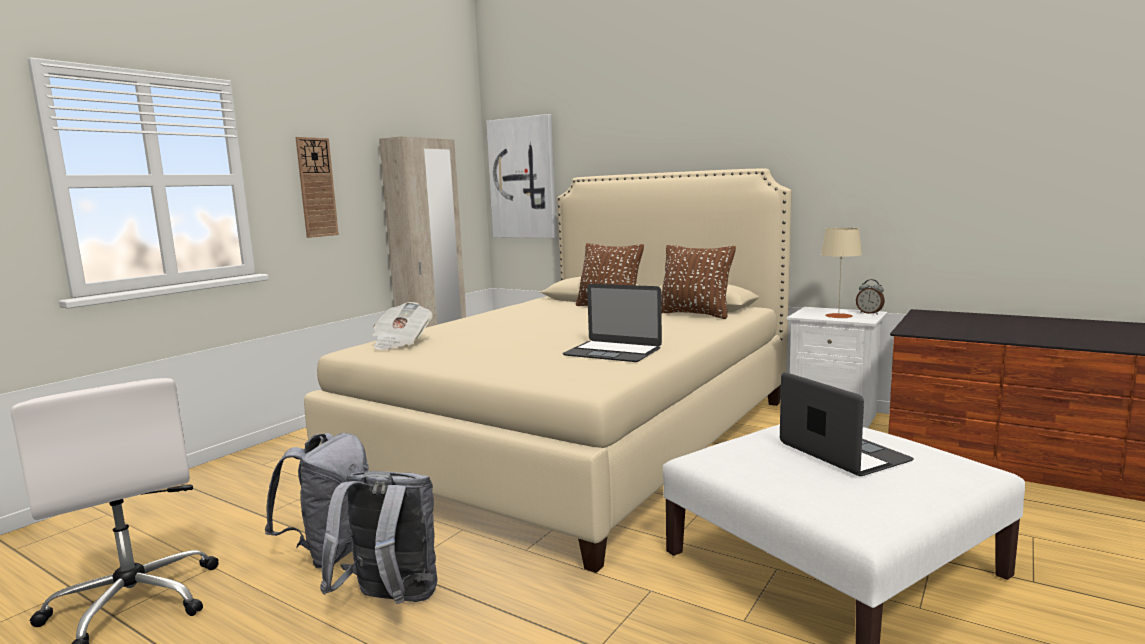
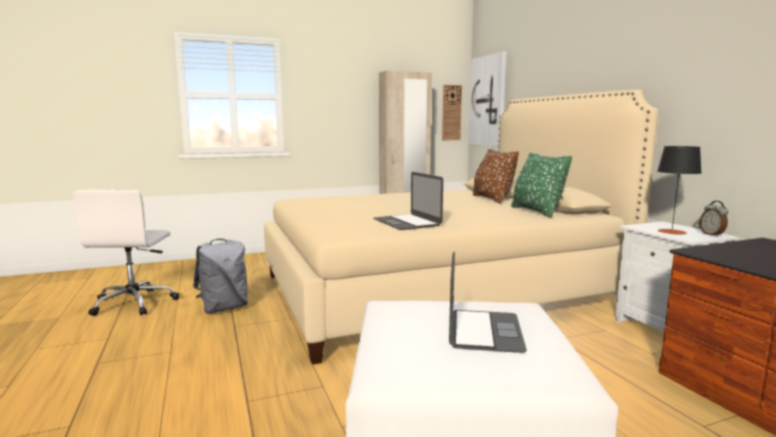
camera: 35 degrees right, 0 degrees up
wall clock [296,137,339,238] -> wall clock moved to [442,85,462,140]
grey backpack [320,471,438,604] -> none
newspaper [372,302,433,350] -> none
brown pillow [661,245,736,319] -> green pillow [511,153,572,217]
beige table lamp [821,228,862,318] -> black table lamp [657,146,701,235]

